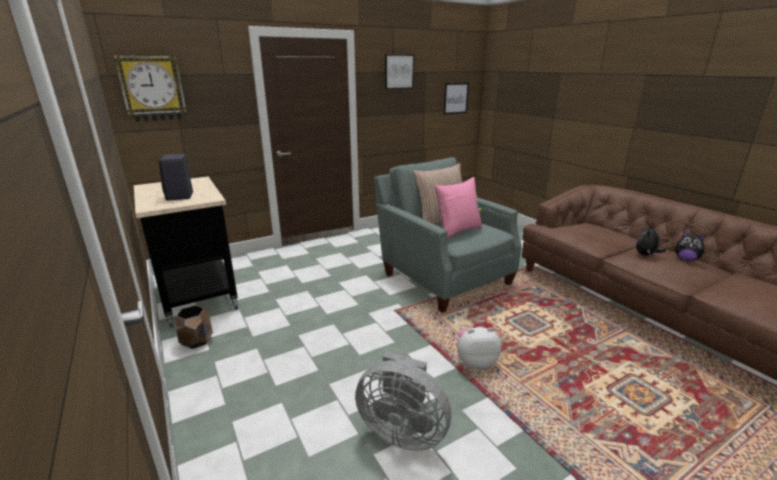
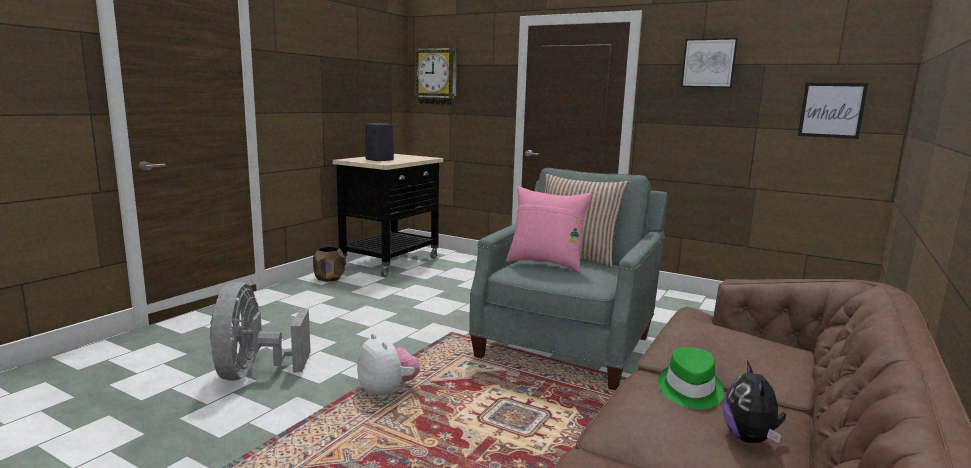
camera: 60 degrees right, 10 degrees down
plush toy [636,225,666,256] -> green hat [658,347,724,409]

